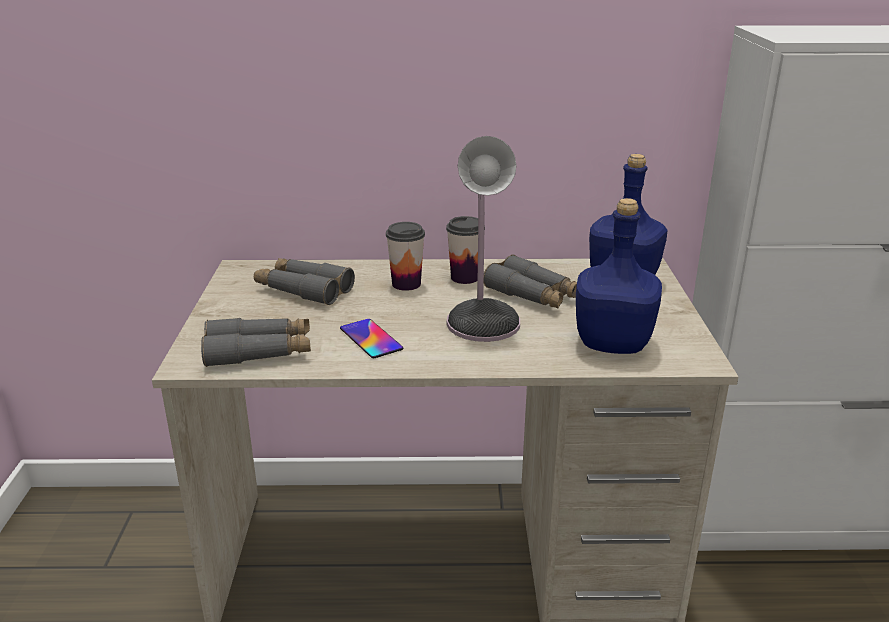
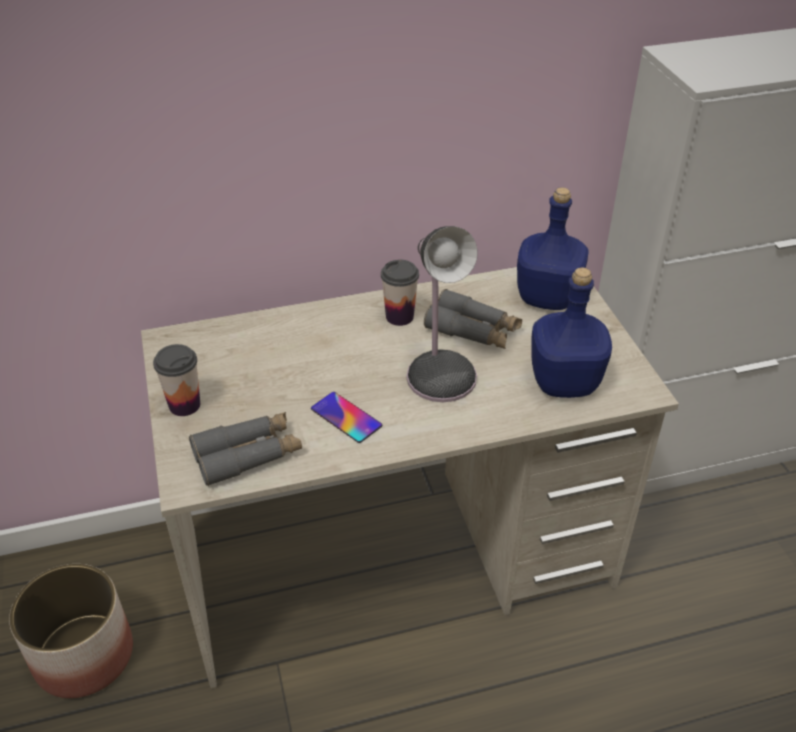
camera: 15 degrees left, 15 degrees up
grey binoculars [254,258,355,305] -> none
cup [386,222,425,291] -> cup moved to [153,344,200,416]
none -> planter [9,564,133,698]

